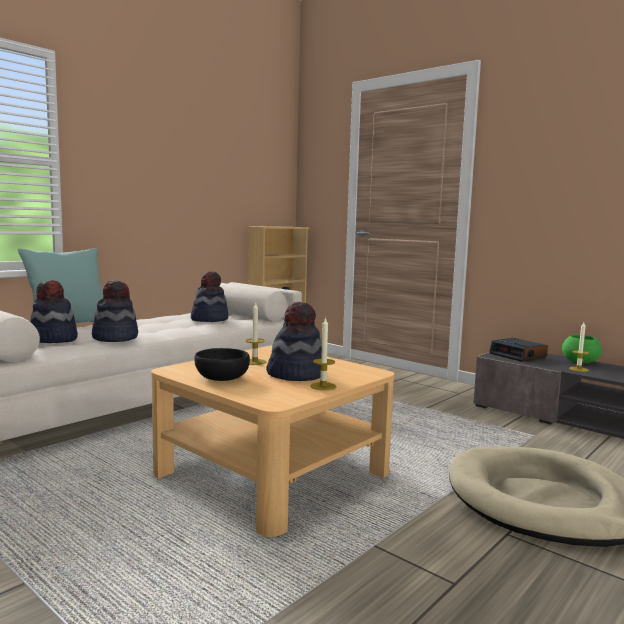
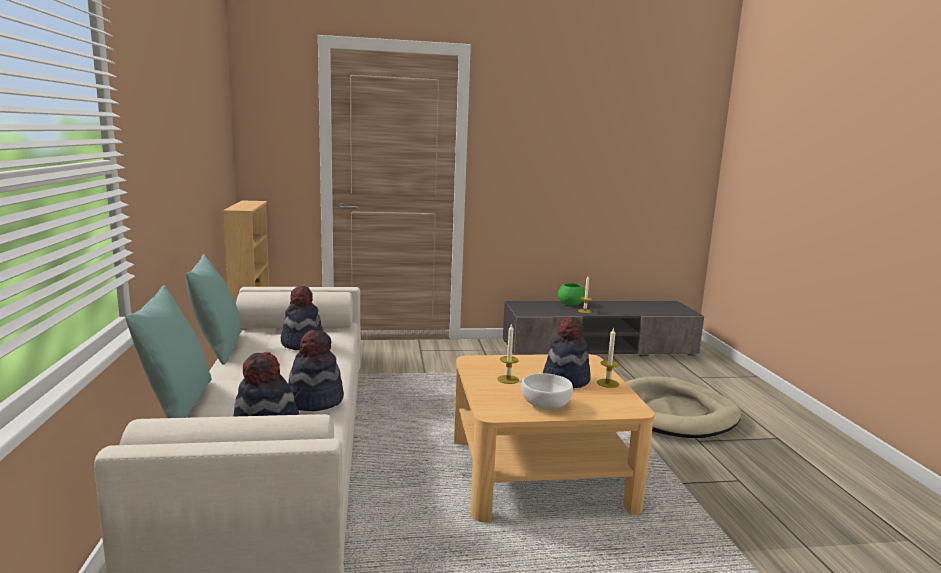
camera: 50 degrees left, 5 degrees up
black bowl [194,348,250,381] -> white bowl [521,373,573,409]
alarm clock [489,338,548,362] -> none
none -> turquoise pillow [186,254,241,365]

